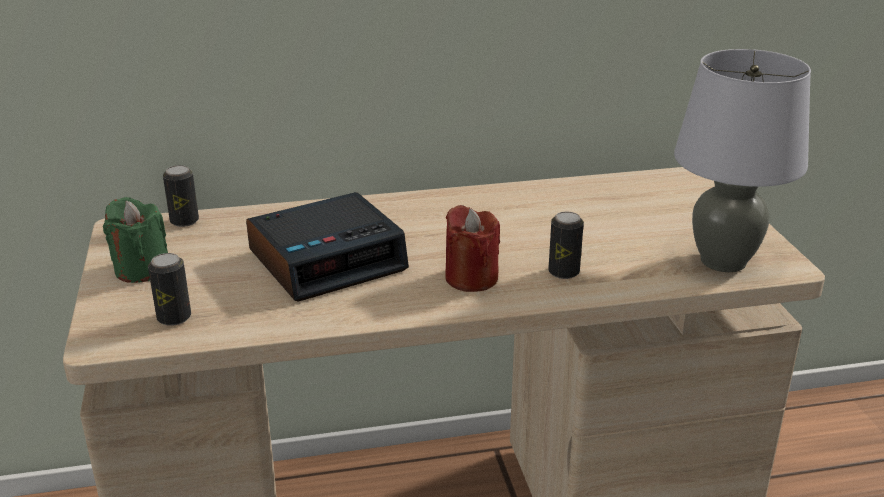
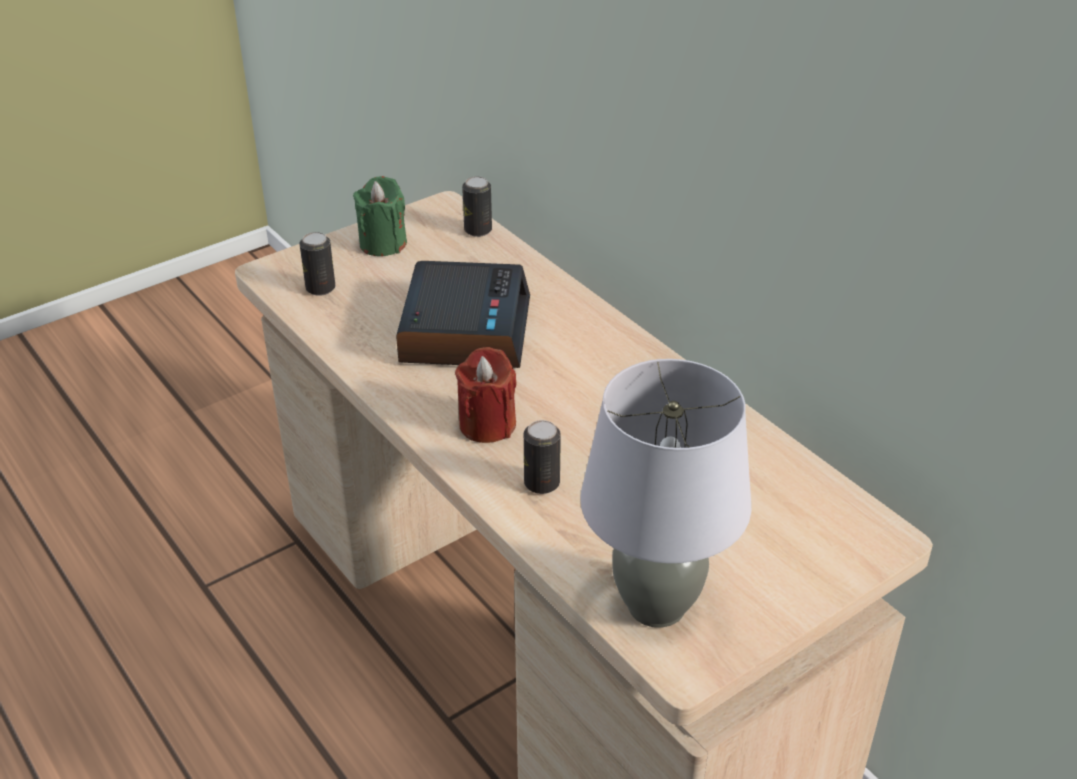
camera: 65 degrees right, 10 degrees up
alarm clock [246,192,409,302] -> alarm clock turned 120 degrees counterclockwise [396,261,530,368]

